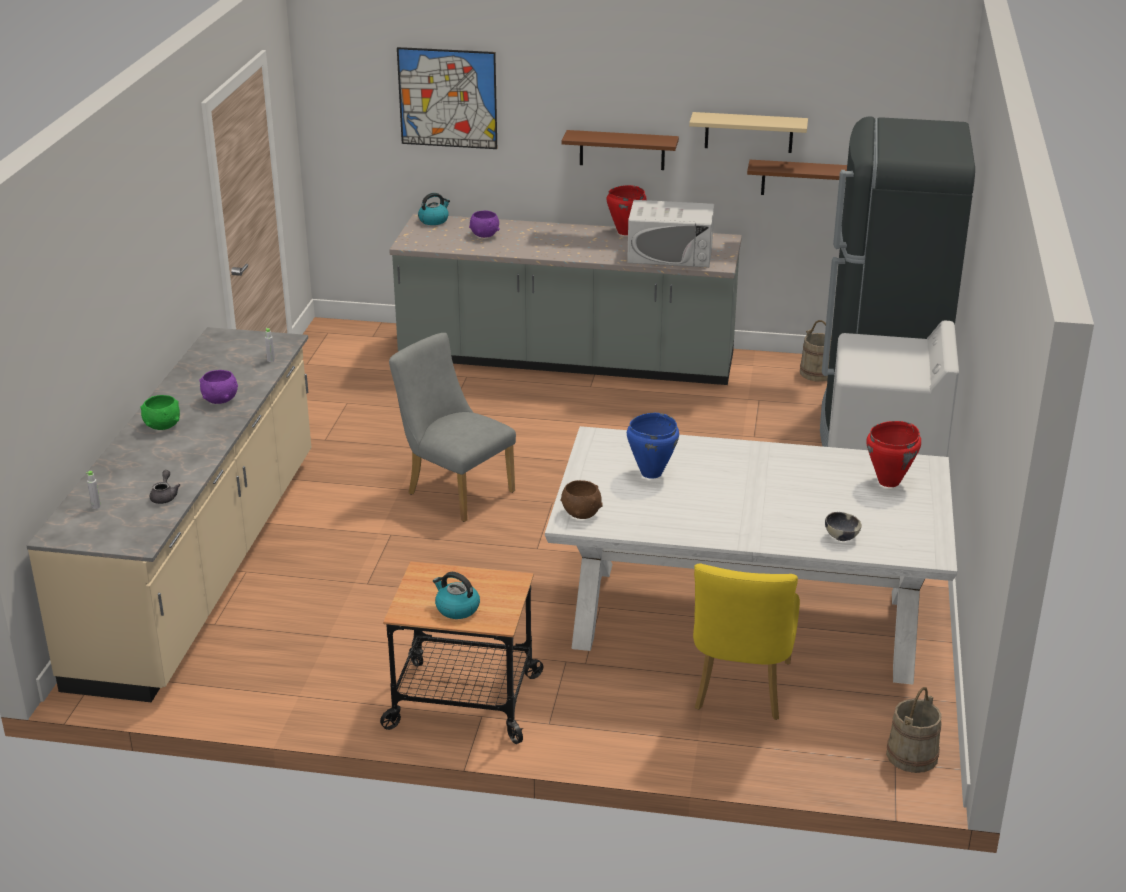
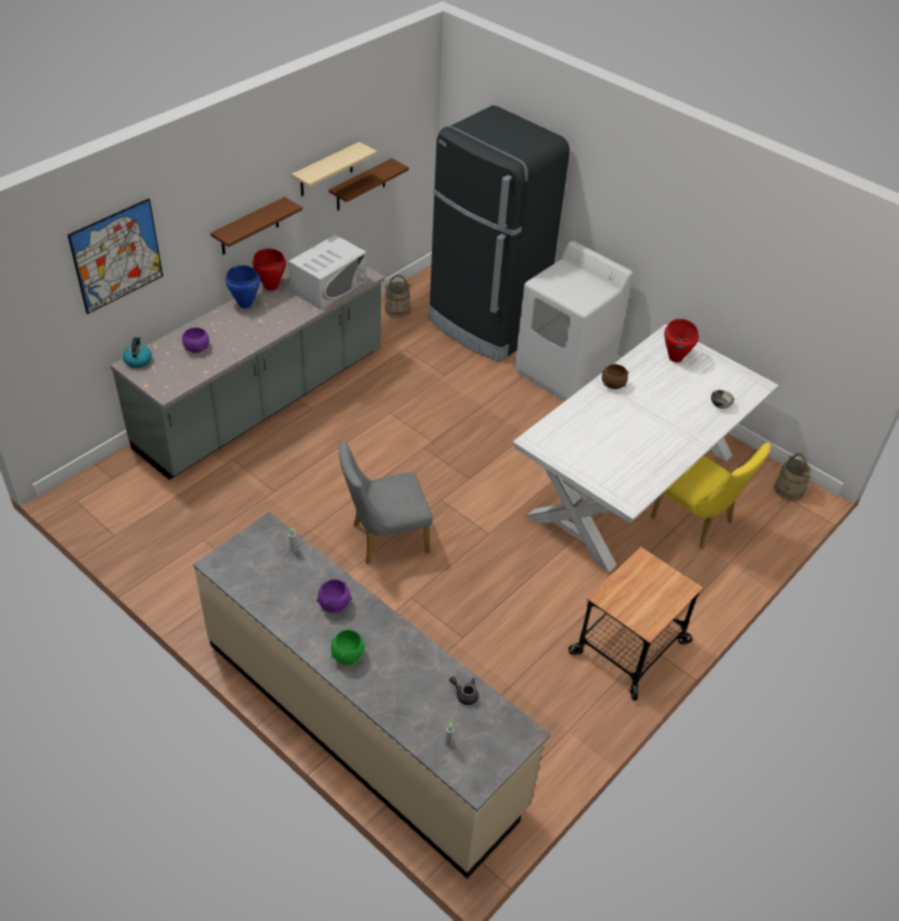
camera: 60 degrees left, 15 degrees up
kettle [433,572,480,619] -> none
brown bowl [561,480,603,519] -> brown bowl moved to [602,364,629,389]
blue cooking pot [627,413,679,479] -> blue cooking pot moved to [226,265,260,308]

